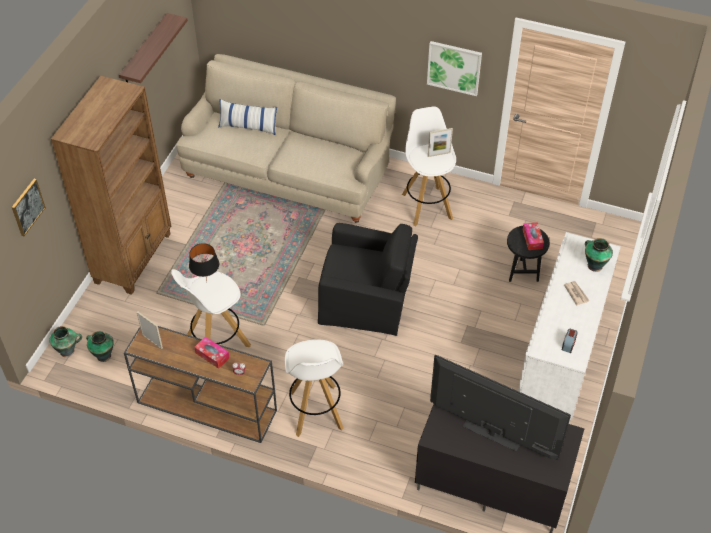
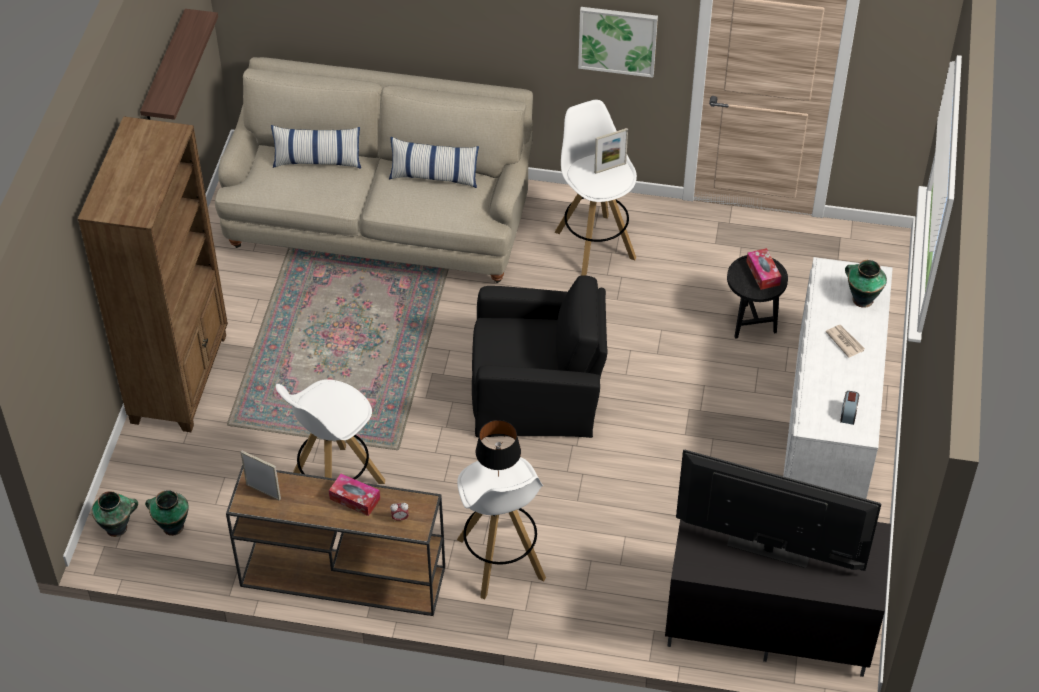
camera: 10 degrees left, 0 degrees up
picture [12,179,46,236] -> none
black table lamp [189,243,219,280] -> black table lamp moved to [475,420,521,477]
none -> pillow [389,137,479,188]

